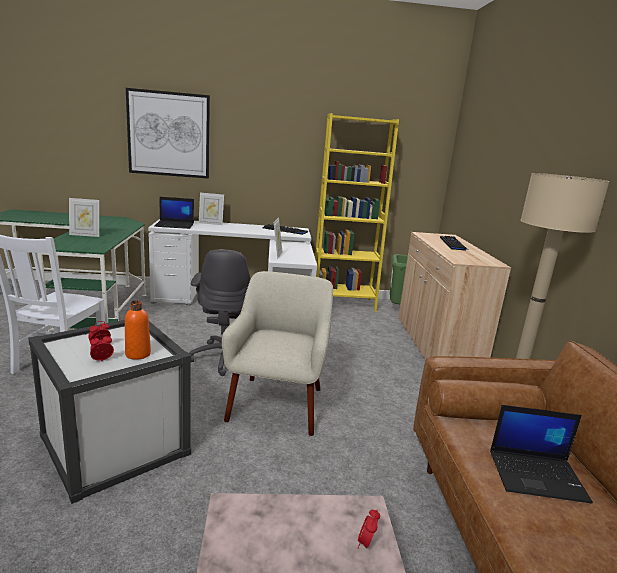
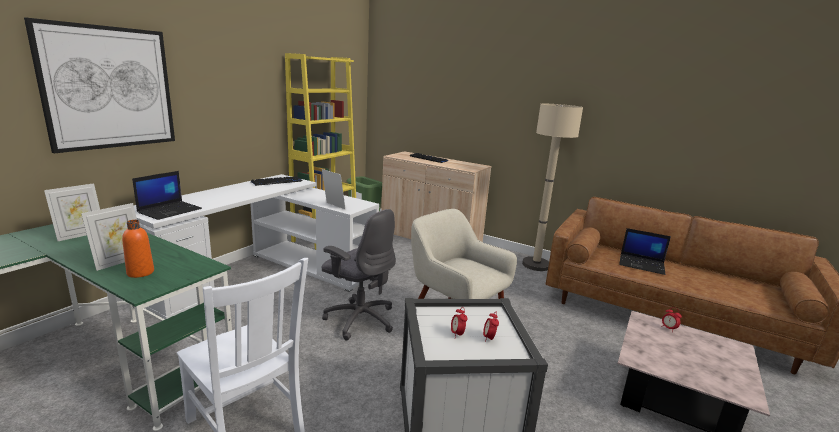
camera: 55 degrees left, 0 degrees up
orange bottle [125,300,151,360] -> orange bottle moved to [122,220,154,278]
picture frame [199,193,224,225] -> picture frame moved to [44,183,100,241]
laptop [490,405,593,504] -> laptop turned 75 degrees clockwise [619,228,671,275]

